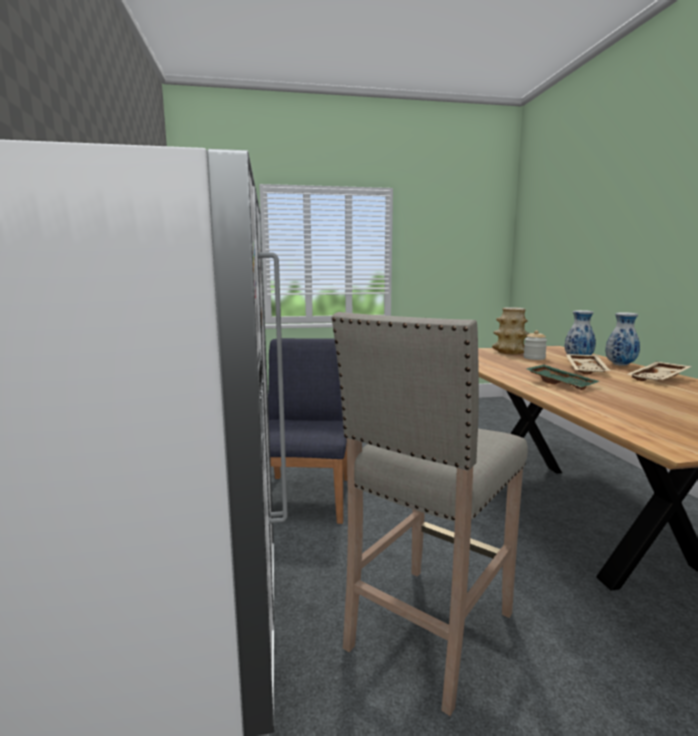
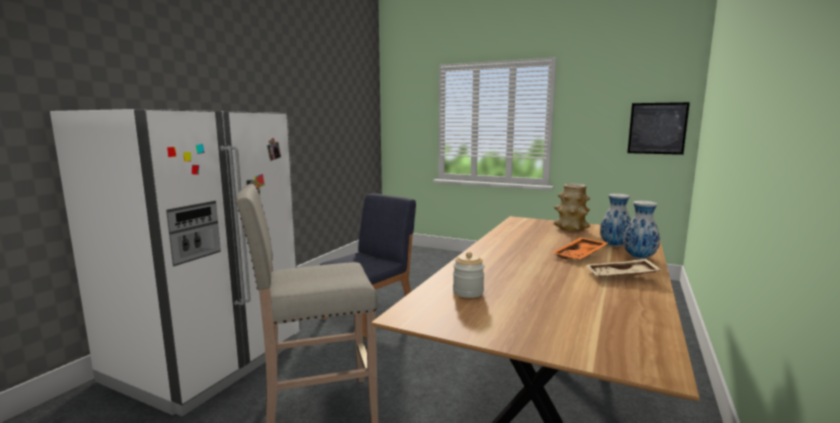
camera: 35 degrees right, 0 degrees up
jar [523,330,547,360] -> jar moved to [453,252,485,298]
green tray [526,365,599,390] -> none
beige tray [566,354,611,374] -> orange tray [552,237,608,259]
none -> picture [627,102,690,155]

